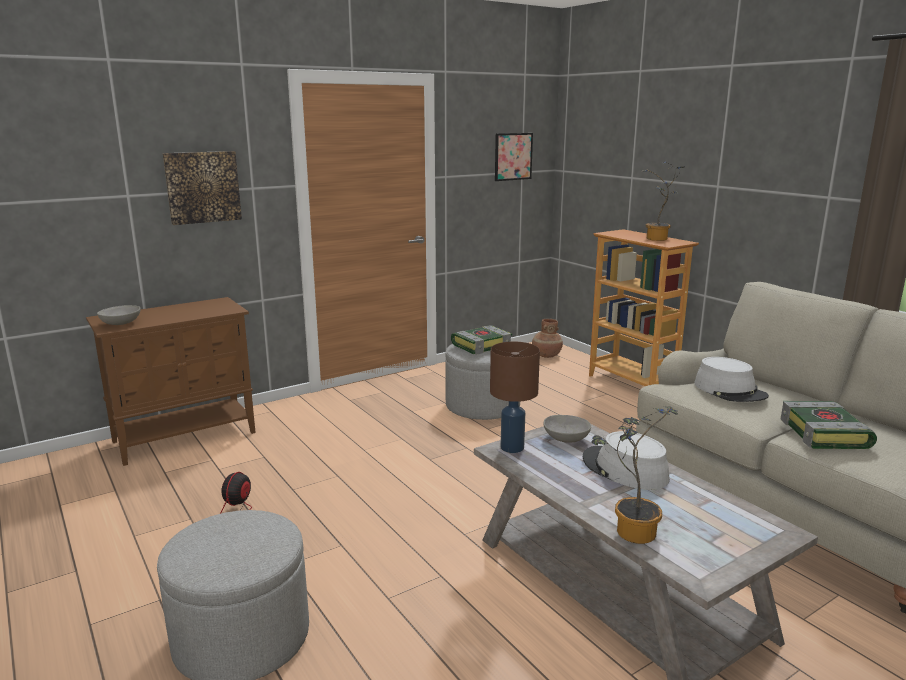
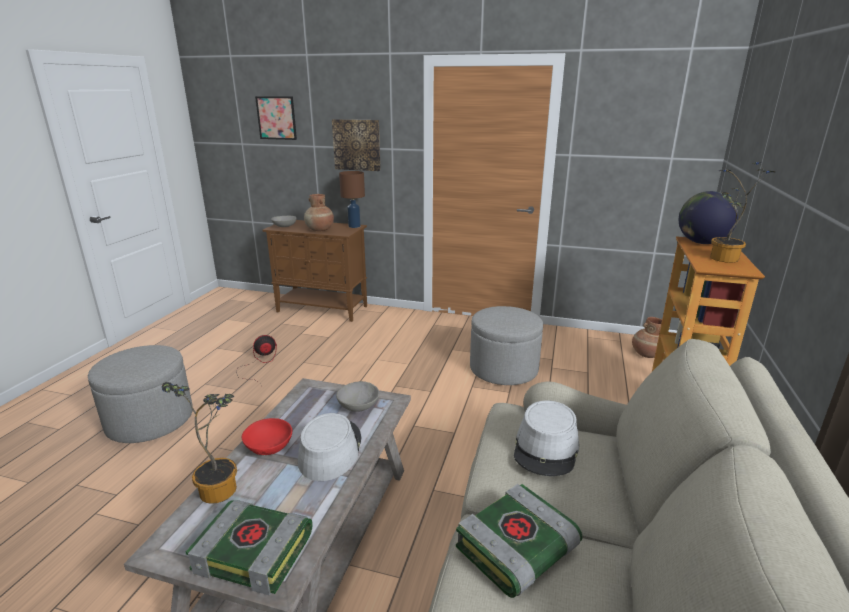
camera: 50 degrees right, 5 degrees up
book [451,325,512,355] -> book moved to [186,500,313,596]
brown table lamp [490,341,540,453] -> brown table lamp moved to [339,171,365,228]
picture [495,133,533,181] -> picture moved to [255,96,297,140]
none -> red bowl [242,418,292,455]
none -> brown vase [304,194,334,231]
none -> globe [679,191,738,244]

